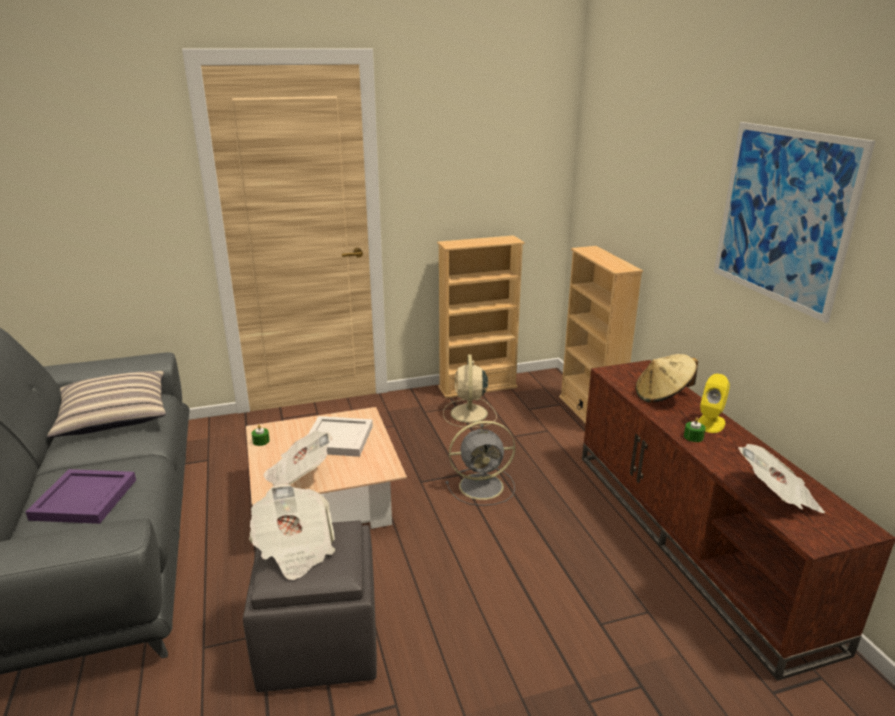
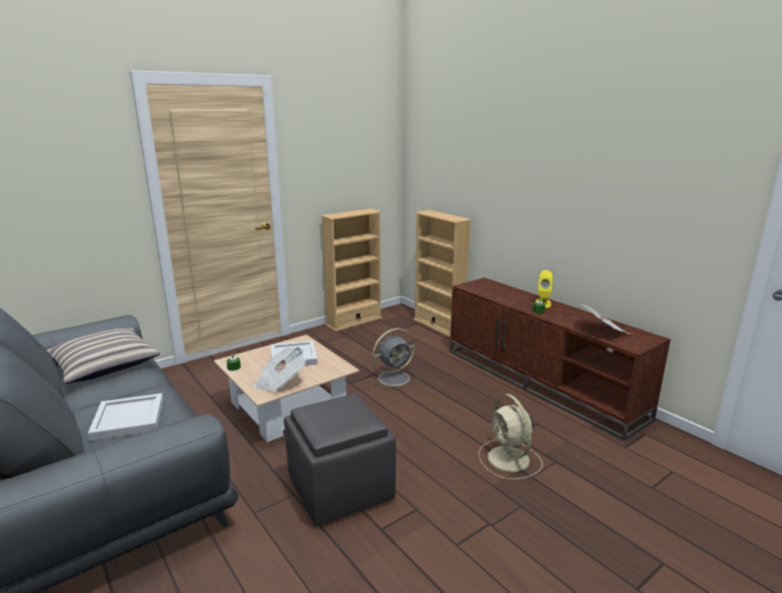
camera: 20 degrees left, 5 degrees down
purple tray [26,469,136,524] -> white tray [88,393,163,441]
newspaper [249,483,335,580] -> none
beige fan [443,354,497,427] -> beige fan moved to [478,394,543,480]
beige hat [636,354,698,403] -> none
picture [714,122,875,323] -> none

